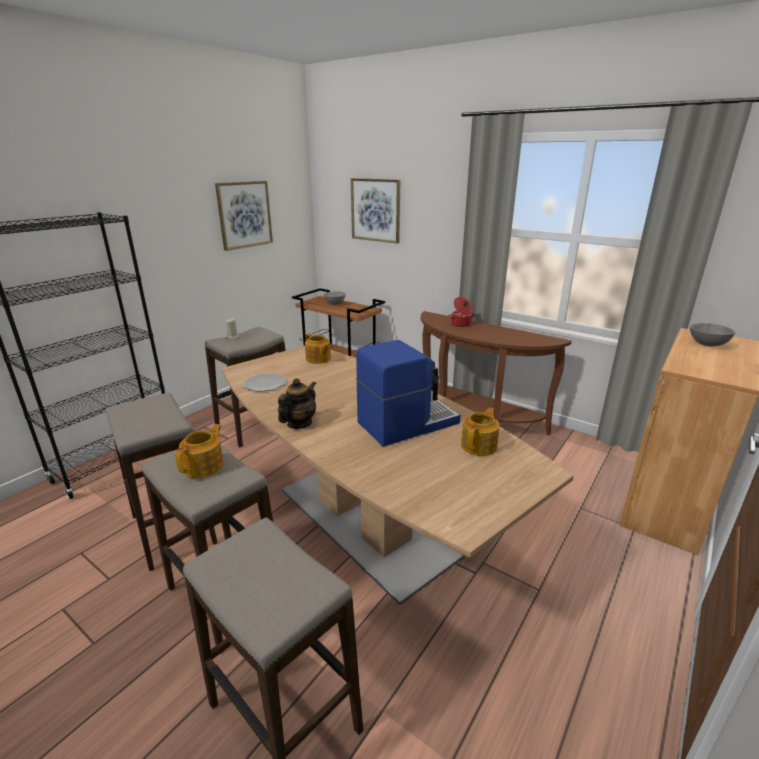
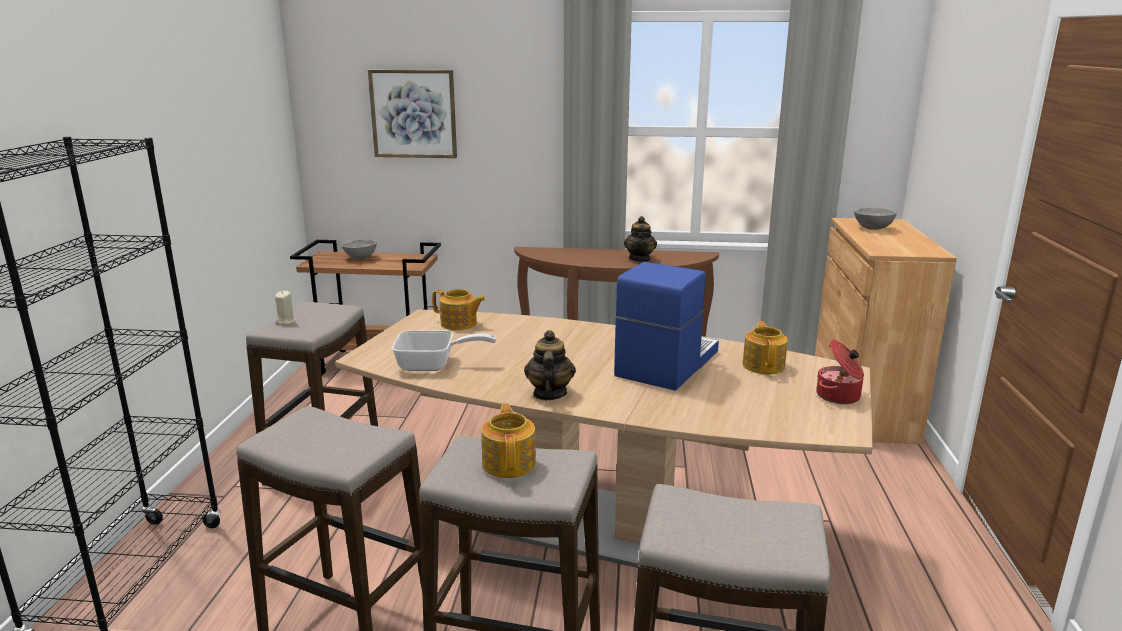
camera: 30 degrees left, 5 degrees down
picture [215,181,273,251] -> none
plate [244,373,286,392] -> frying pan [392,330,497,371]
cooking pot [448,297,476,327] -> cooking pot moved to [816,340,864,404]
none -> teapot [624,216,657,262]

